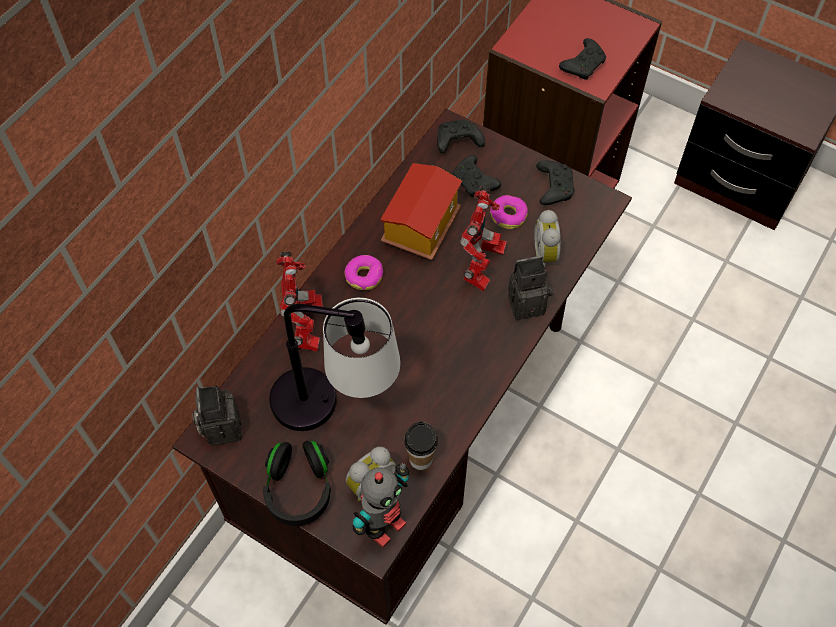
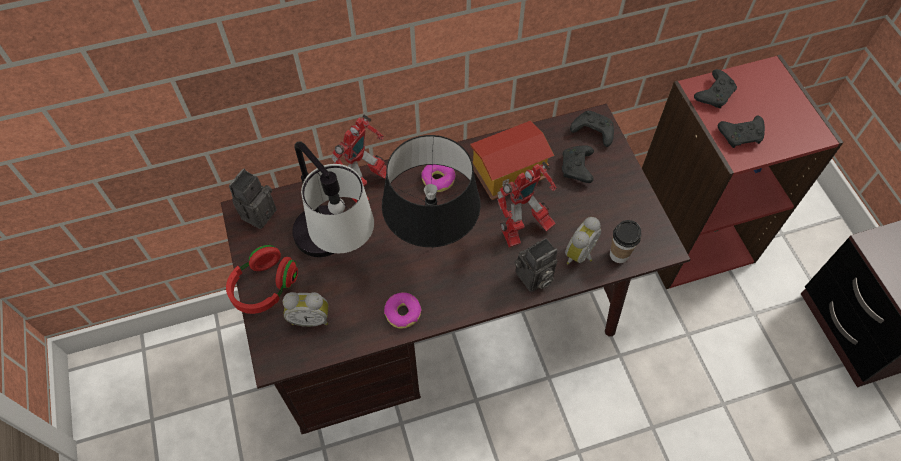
camera: 40 degrees right, 0 degrees up
black headphones [263,441,331,526] -> red headphones [226,245,298,314]
toy robot [353,462,409,548] -> none
cup [404,421,438,470] -> cup moved to [610,220,641,263]
donut [490,195,528,229] -> donut moved to [384,292,422,328]
camera [508,256,553,320] -> camera turned 120 degrees clockwise [515,238,557,292]
black game controller [536,160,575,205] -> black game controller moved to [694,69,737,108]
none -> black table lamp [382,135,481,248]

